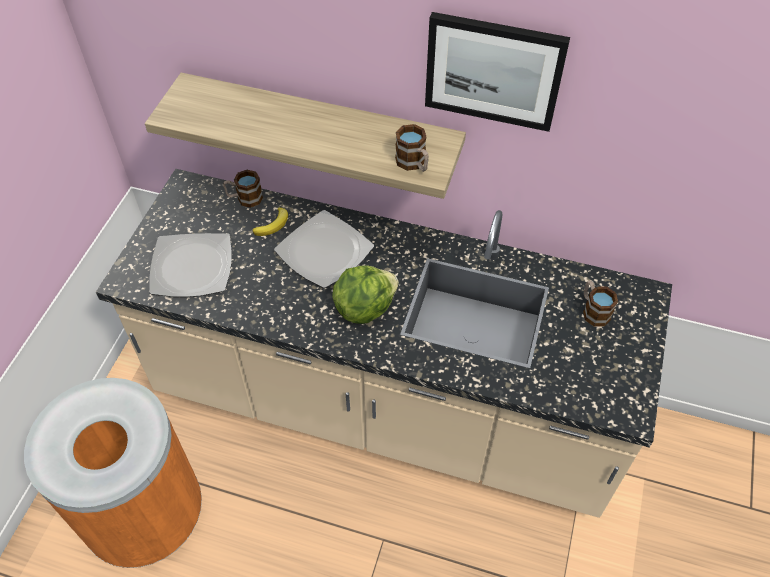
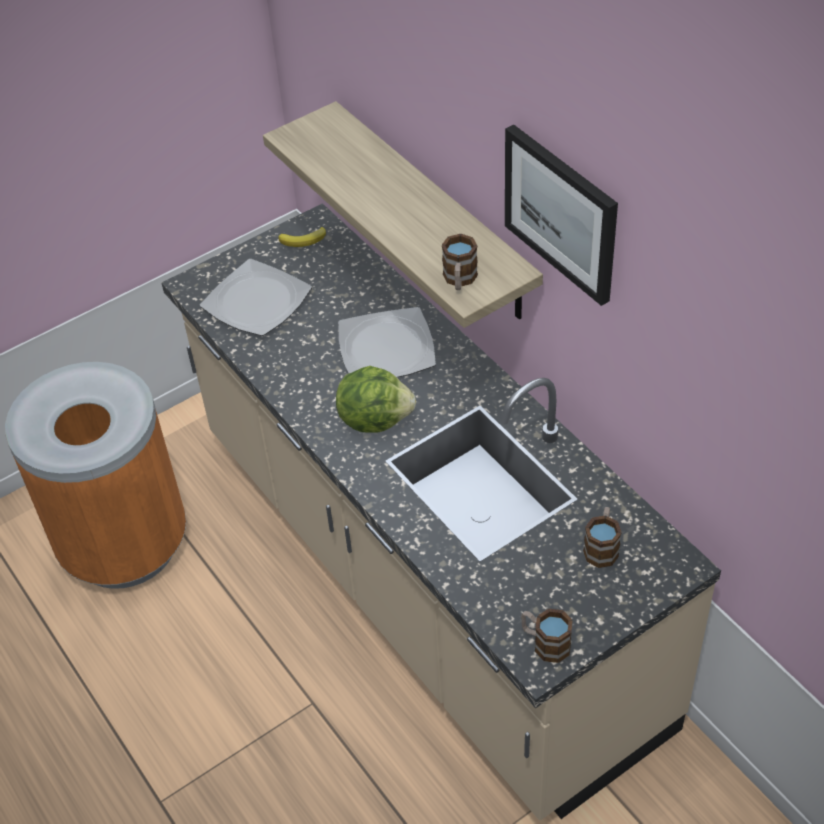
camera: 40 degrees right, 5 degrees down
mug [223,170,263,208] -> mug moved to [521,608,573,663]
banana [252,207,288,236] -> banana moved to [278,227,326,247]

